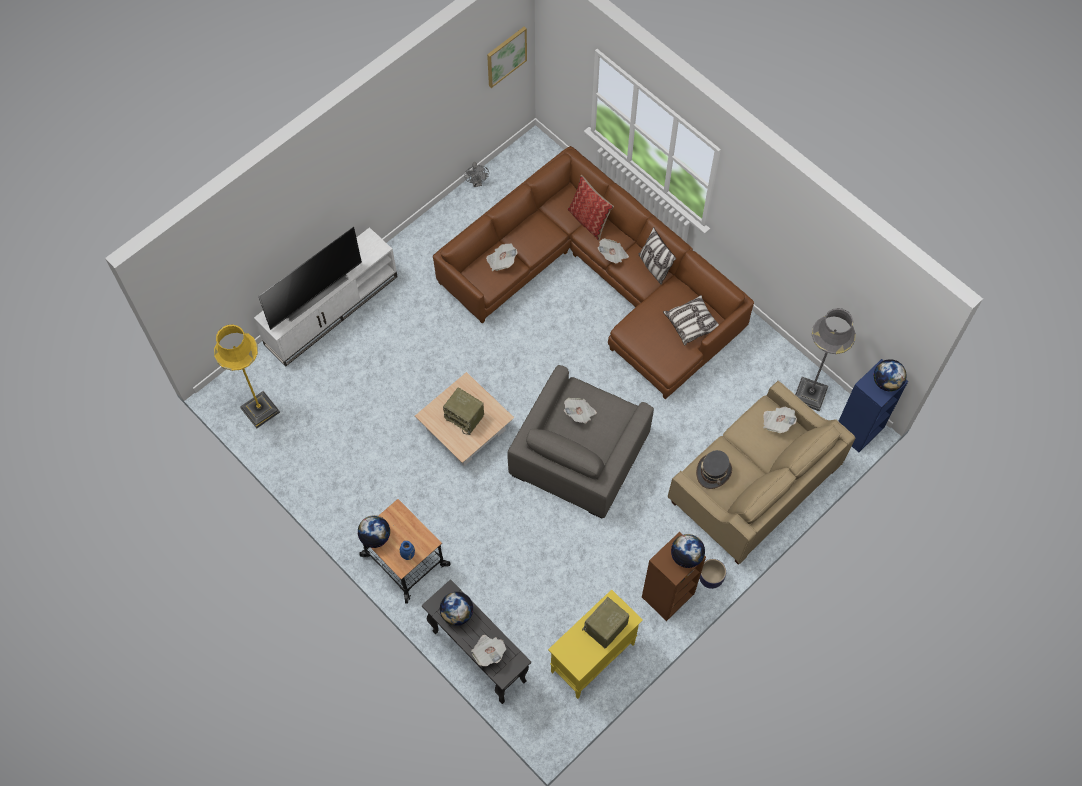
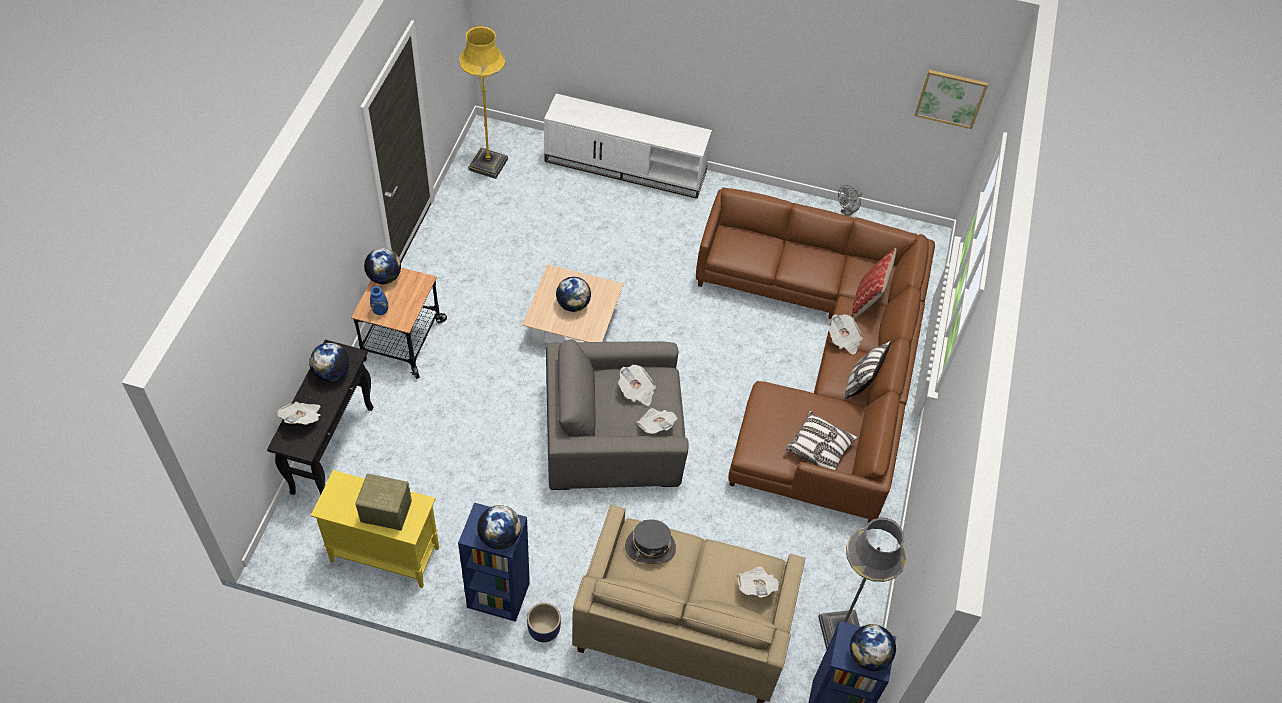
camera: 55 degrees right, 10 degrees down
television [258,227,362,330] -> none
radio [443,388,484,435] -> globe [556,277,591,312]
newspaper [486,243,517,271] -> newspaper moved to [637,408,677,434]
brown bookcase [642,532,706,621] -> blue bookcase [458,502,530,622]

